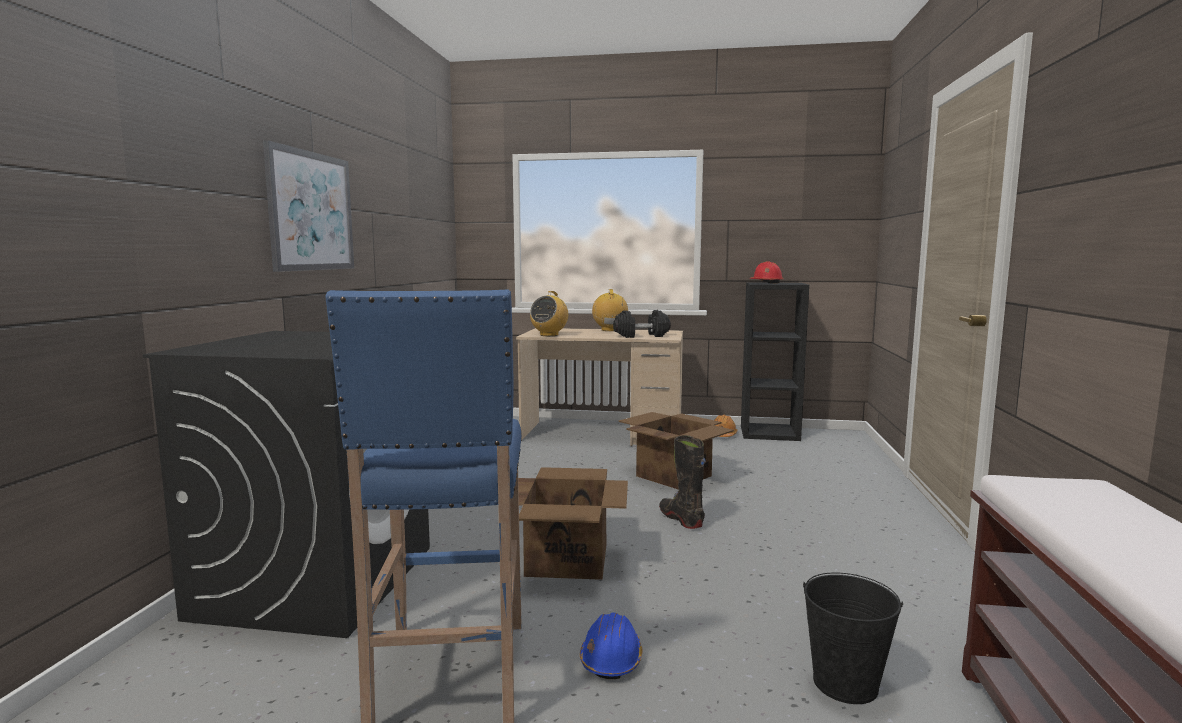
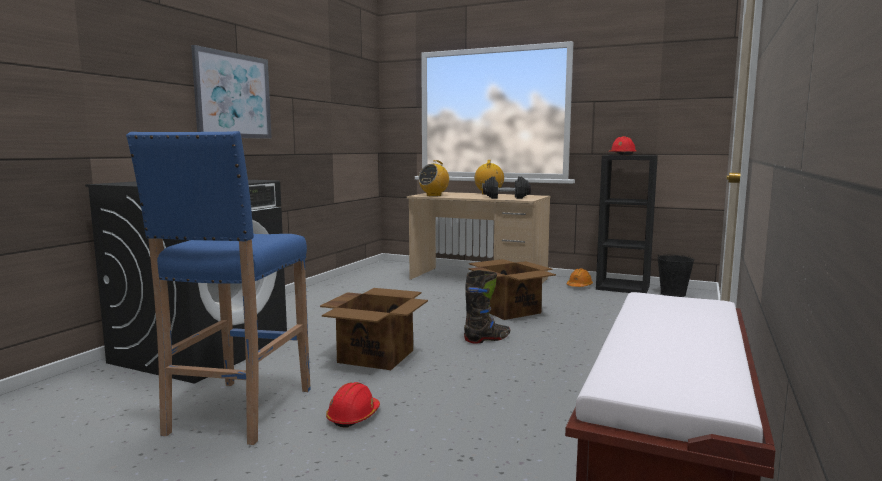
camera: 15 degrees right, 0 degrees up
blue hard hat [580,612,643,679] -> red hard hat [326,382,380,428]
black boot [659,435,706,529] -> black boot turned 75 degrees clockwise [464,270,510,344]
black bucket [803,573,903,704] -> black bucket moved to [657,255,694,297]

